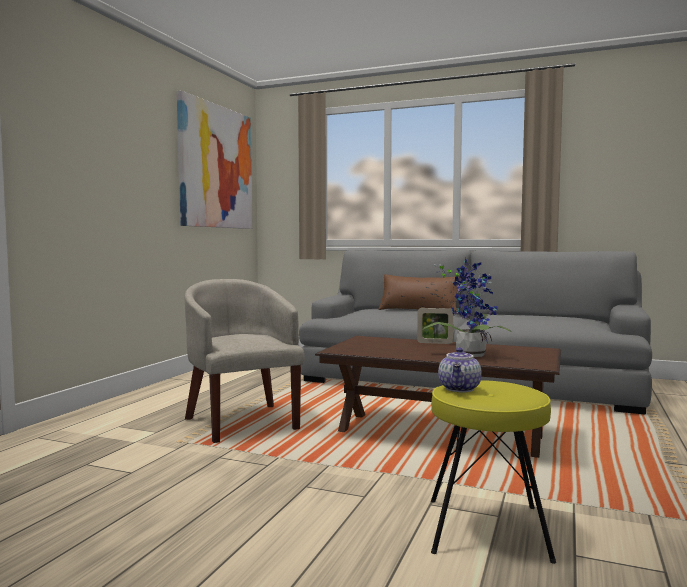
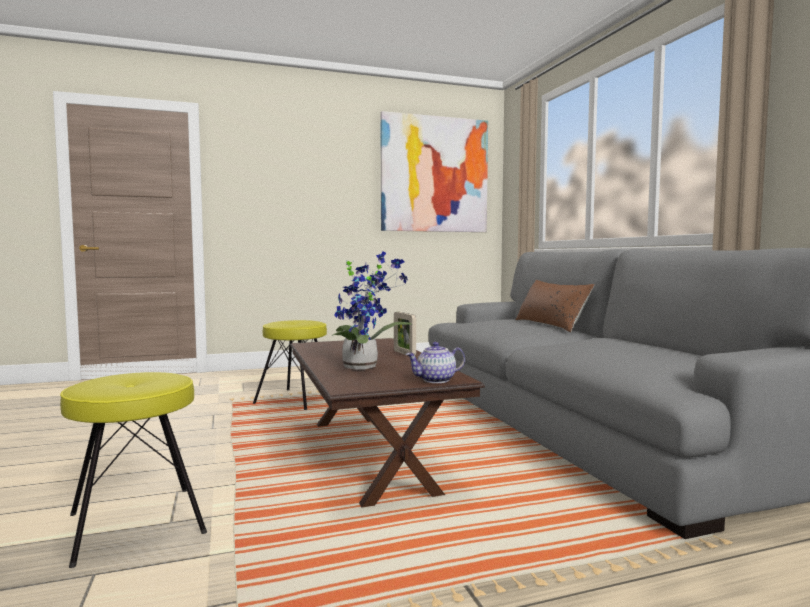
camera: 50 degrees right, 0 degrees up
beige armchair [185,279,305,443] -> yellow stool [253,320,327,410]
teapot [438,347,482,392] -> teapot moved to [406,342,465,383]

